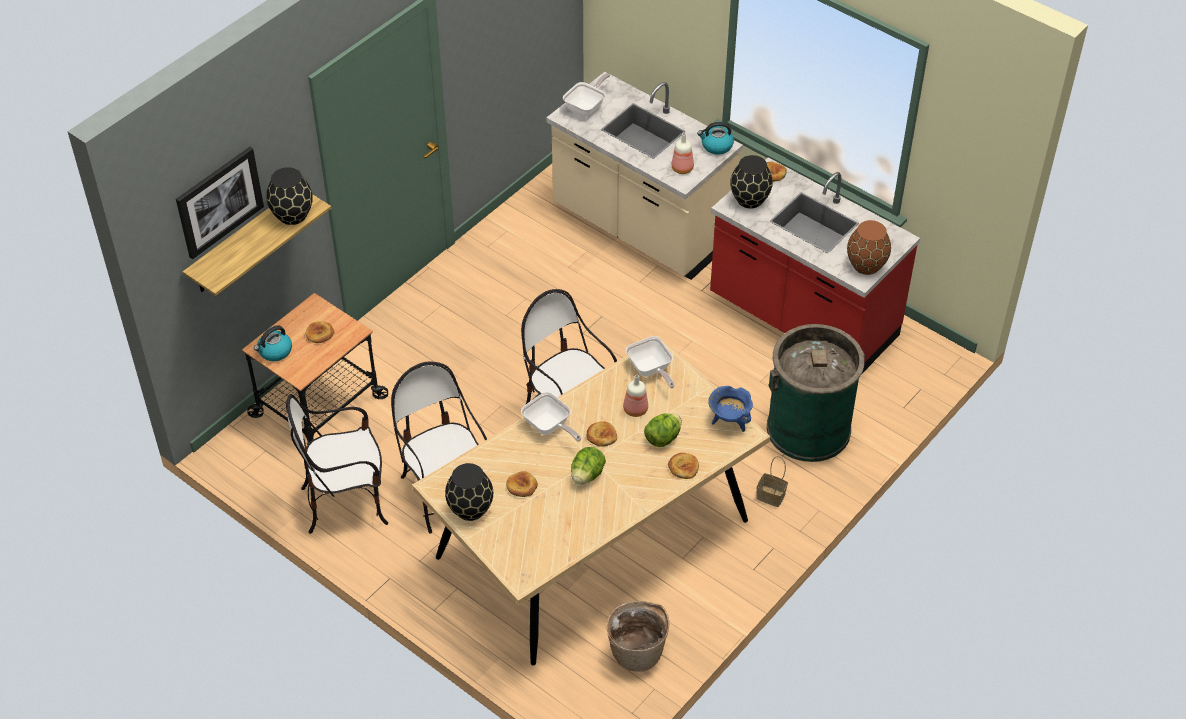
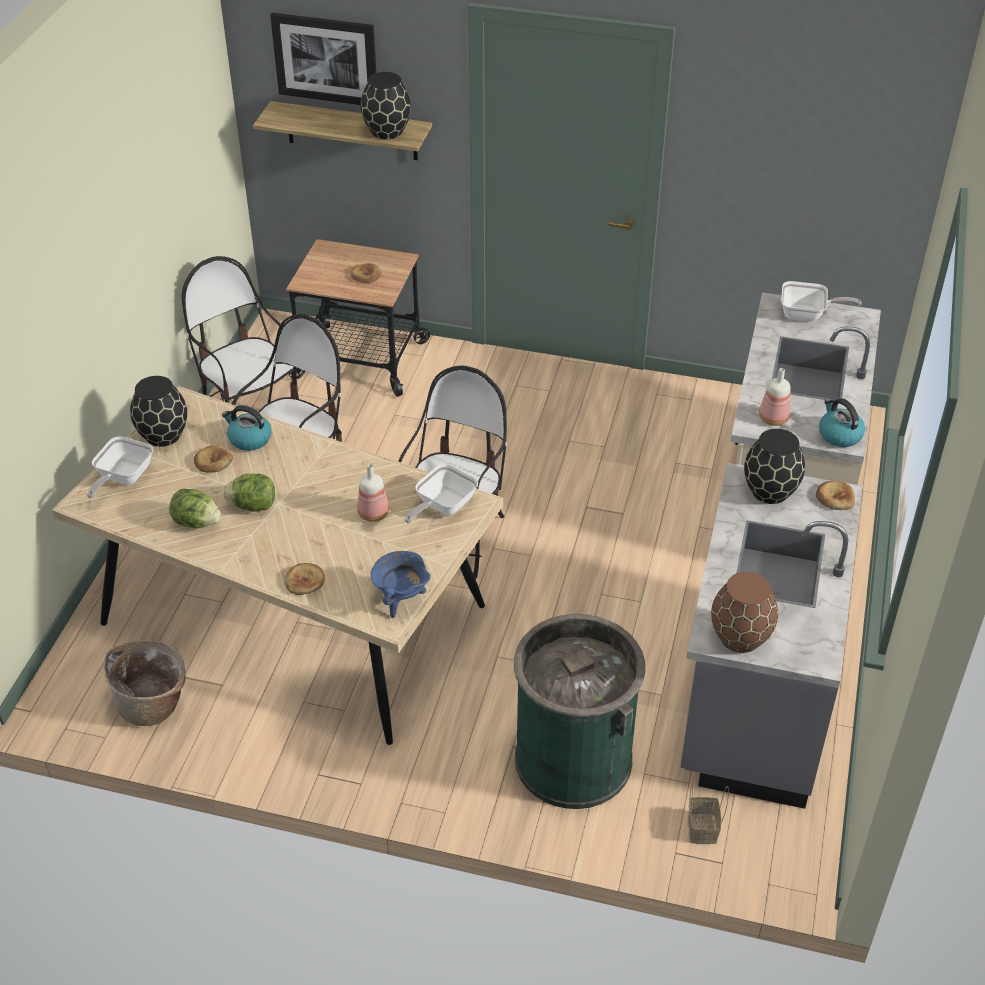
camera: 65 degrees right, 5 degrees down
kettle [254,325,292,361] -> kettle moved to [222,405,272,451]
frying pan [521,392,581,442] -> frying pan moved to [87,436,153,498]
bread [587,421,617,447] -> none
lettuce [644,413,682,447] -> lettuce moved to [169,488,221,529]
red counter [710,157,920,372] -> grey counter [680,463,862,809]
basket [756,456,788,507] -> basket moved to [688,785,729,844]

